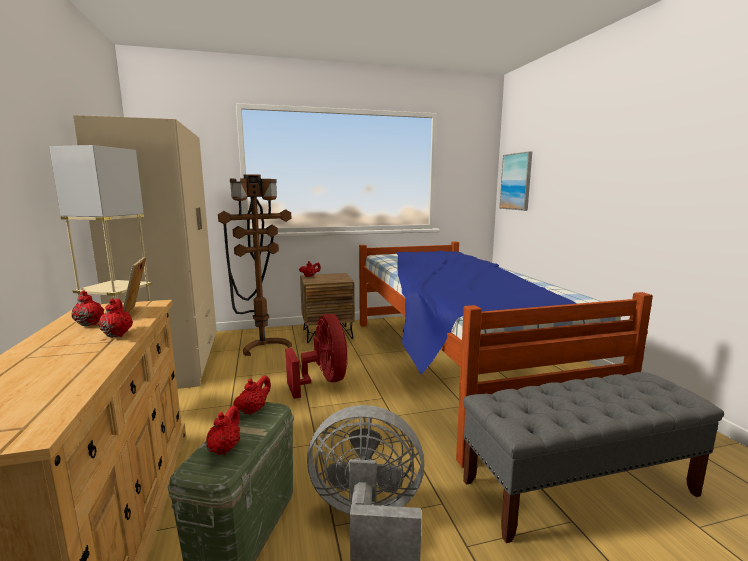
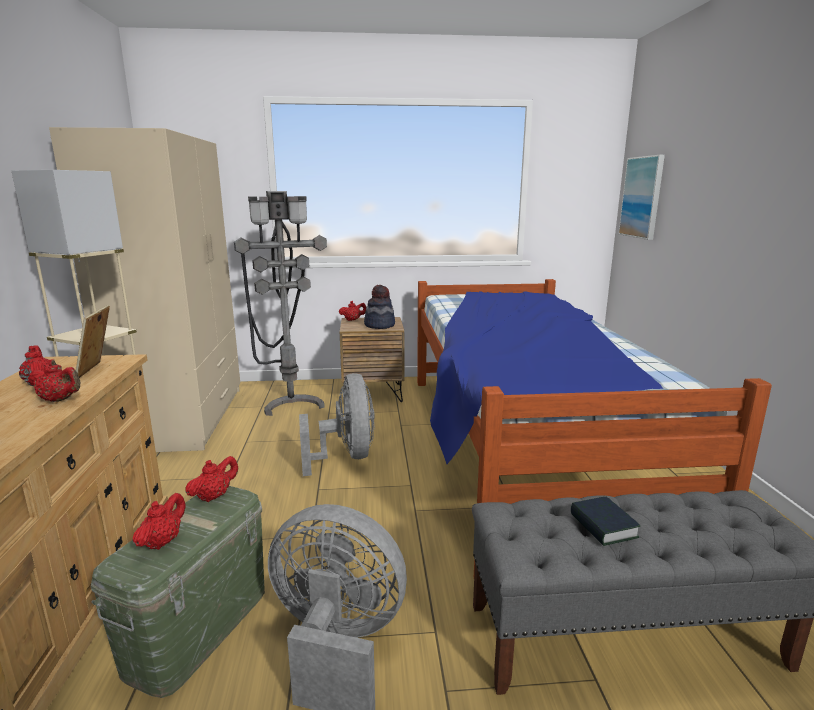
camera: 10 degrees right, 5 degrees up
red teapot [98,299,133,337] -> red teapot turned 120 degrees clockwise [28,360,80,402]
brown floor lamp [218,174,292,356] -> grey floor lamp [234,191,327,416]
red fan [285,314,348,399] -> grey fan [299,373,375,476]
none -> hat [364,285,395,329]
none -> book [571,497,641,546]

